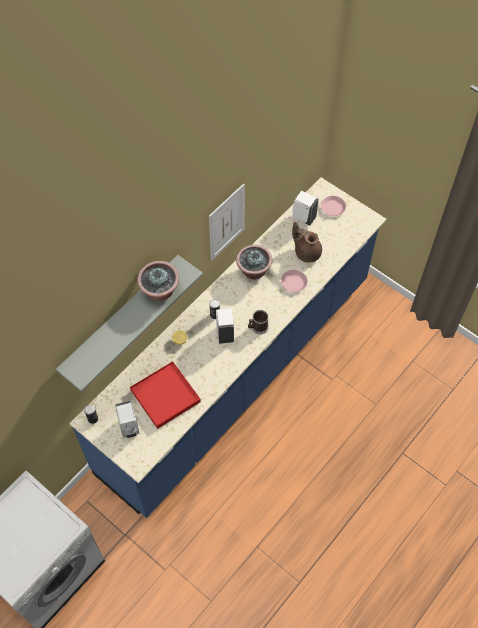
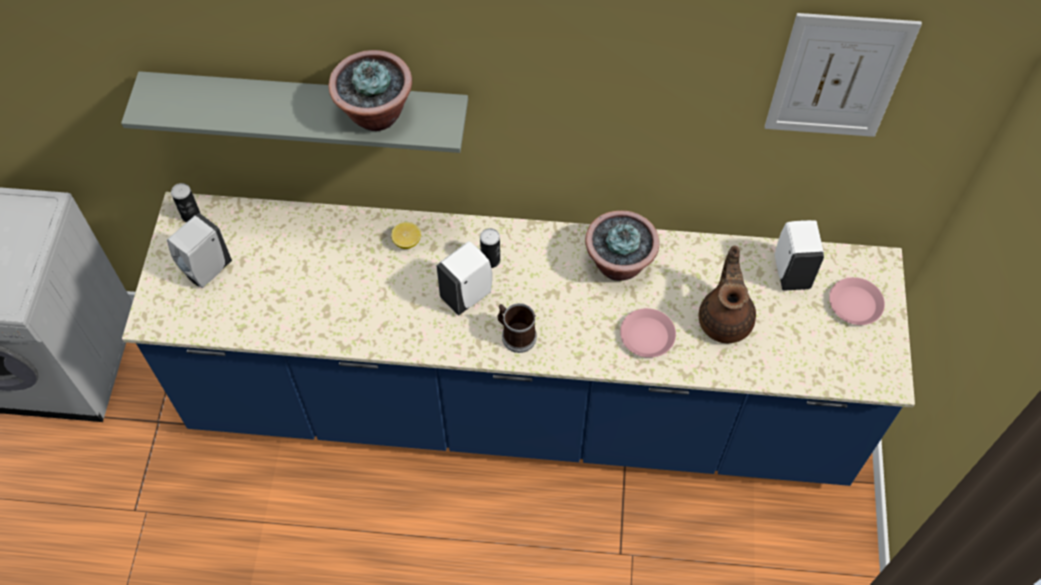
camera: 55 degrees right, 0 degrees up
red tray [130,361,201,429] -> none
picture [209,183,245,261] -> picture moved to [765,13,922,137]

